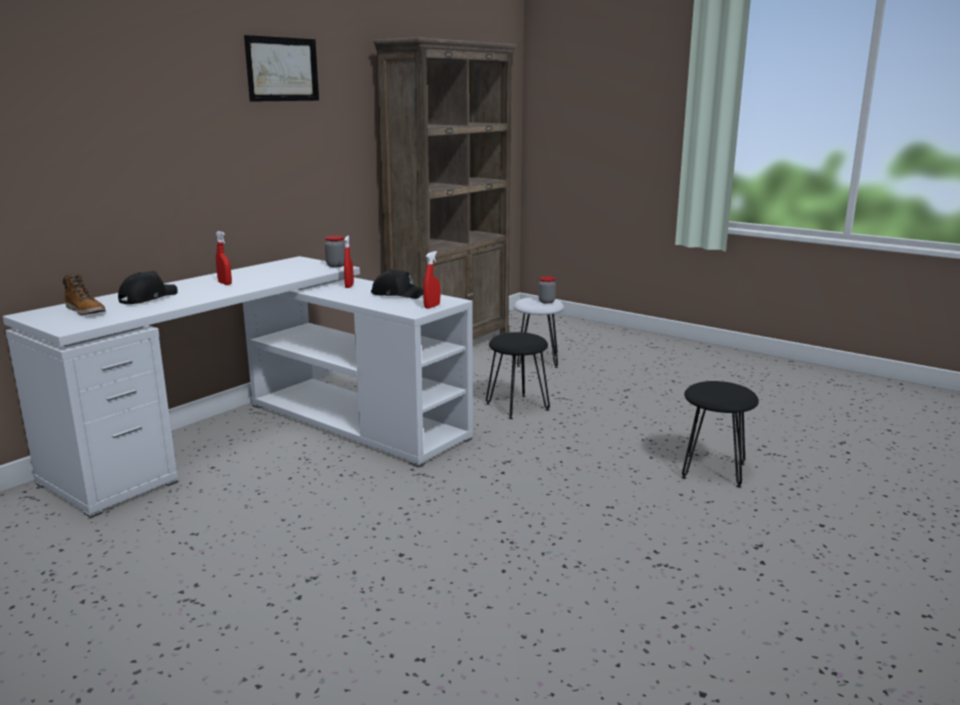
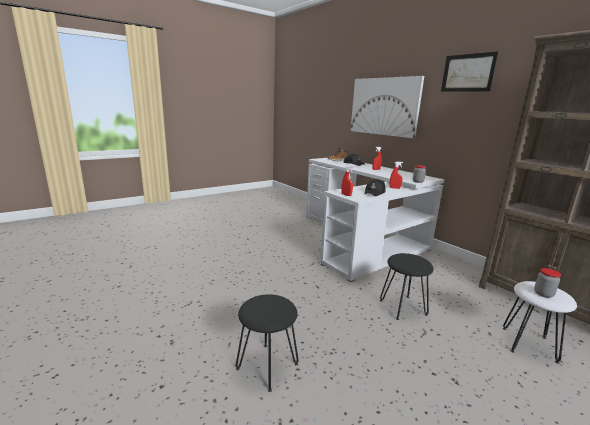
camera: 105 degrees right, 0 degrees up
none -> picture [350,76,424,138]

